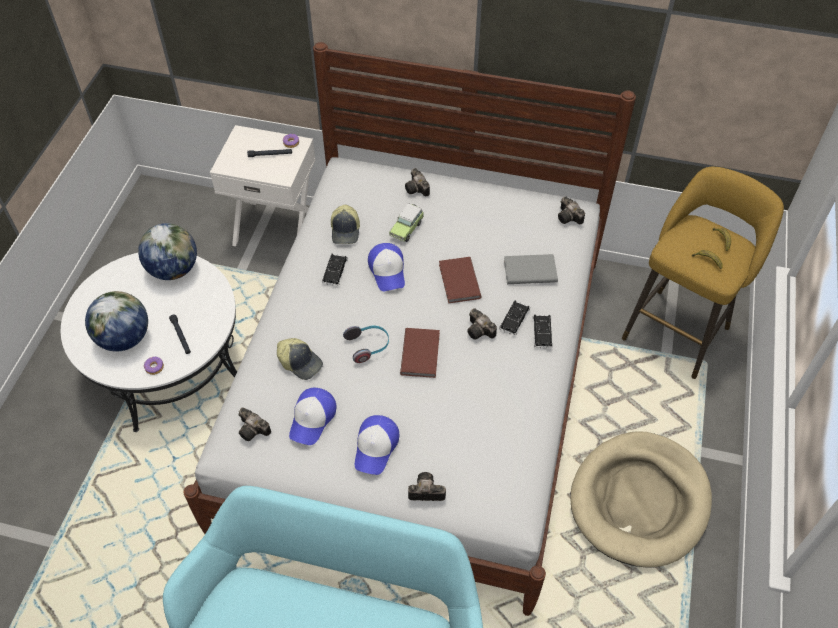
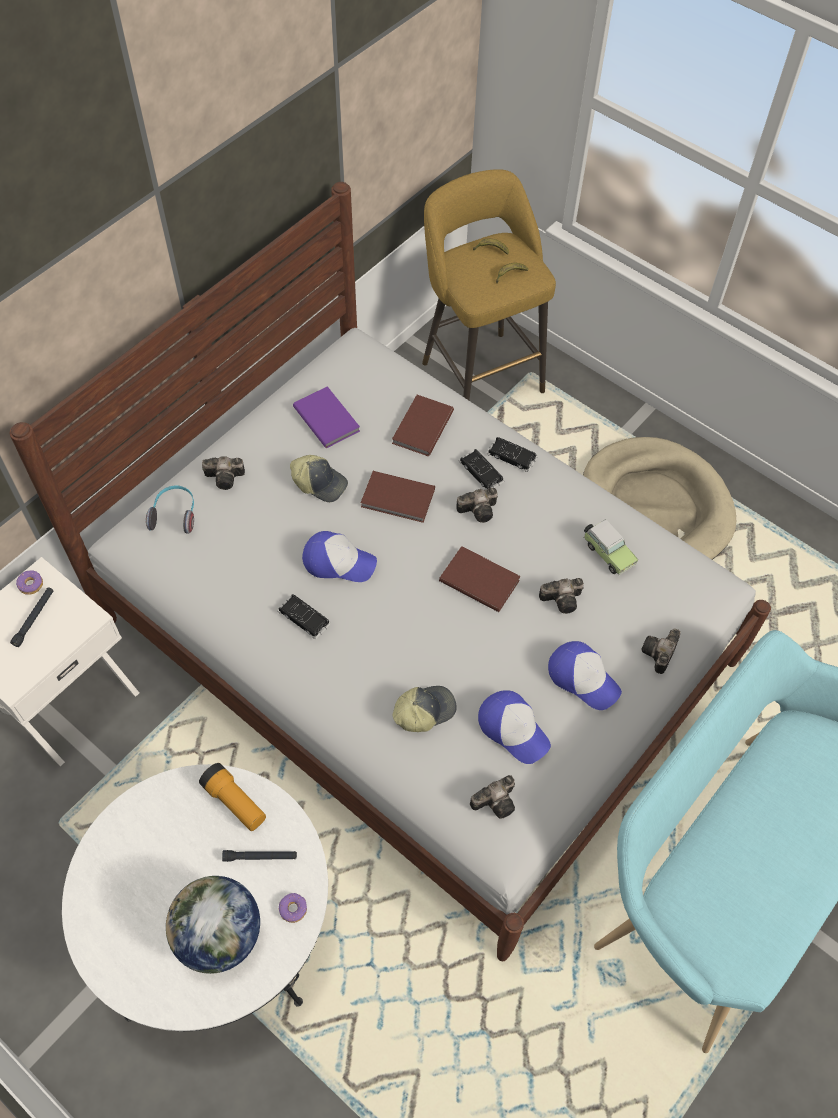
camera: 65 degrees left, 5 degrees up
globe [138,223,197,280] -> none
cap [331,205,360,244] -> cap moved to [290,455,348,502]
headphones [343,326,389,363] -> headphones moved to [146,486,194,534]
toy car [389,203,424,242] -> toy car moved to [583,519,638,575]
grey book [504,254,558,284] -> brown book [392,395,454,456]
camera [558,196,585,225] -> camera moved to [539,578,584,614]
none -> flashlight [199,763,266,831]
none -> purple book [293,386,360,448]

